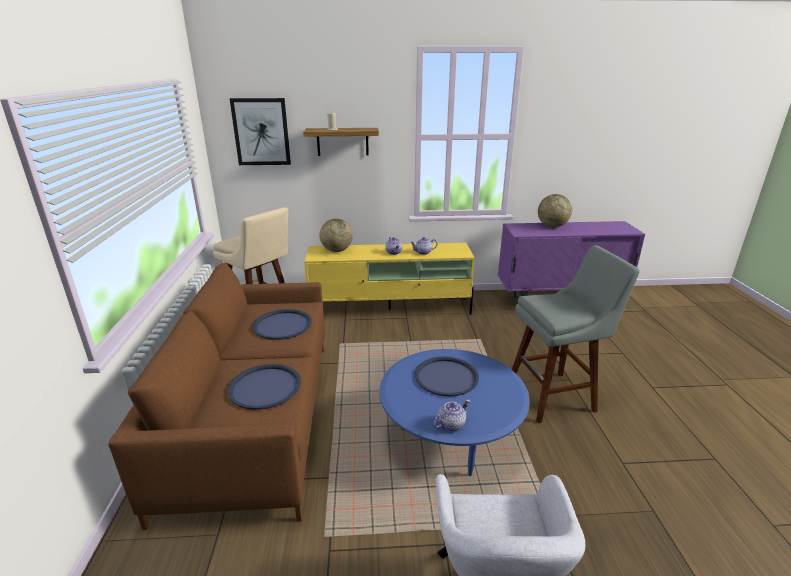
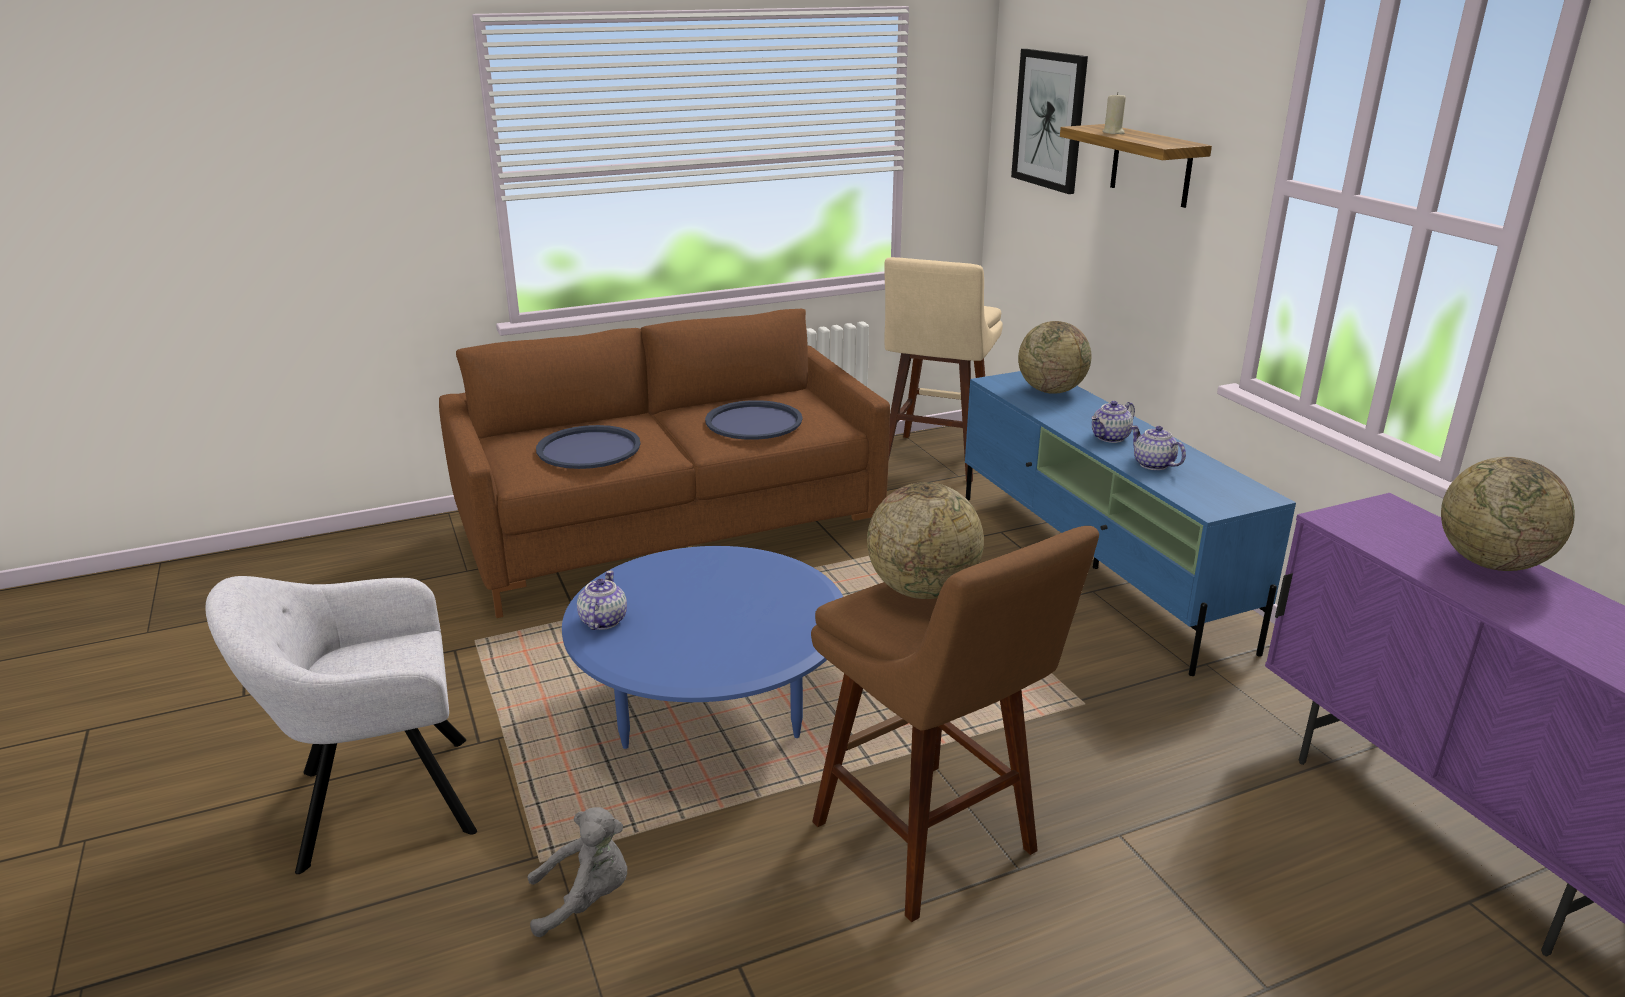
camera: 70 degrees right, 0 degrees up
yellow tv stand [304,243,475,315] -> blue tv stand [965,371,1296,676]
blue tray [415,356,479,397] -> none
teapot [434,400,470,431] -> teapot turned 120 degrees counterclockwise [577,571,627,630]
grey stool [512,245,640,423] -> brown stool [811,526,1099,922]
none -> grey plush toy [527,807,627,937]
none -> globe [867,482,984,599]

